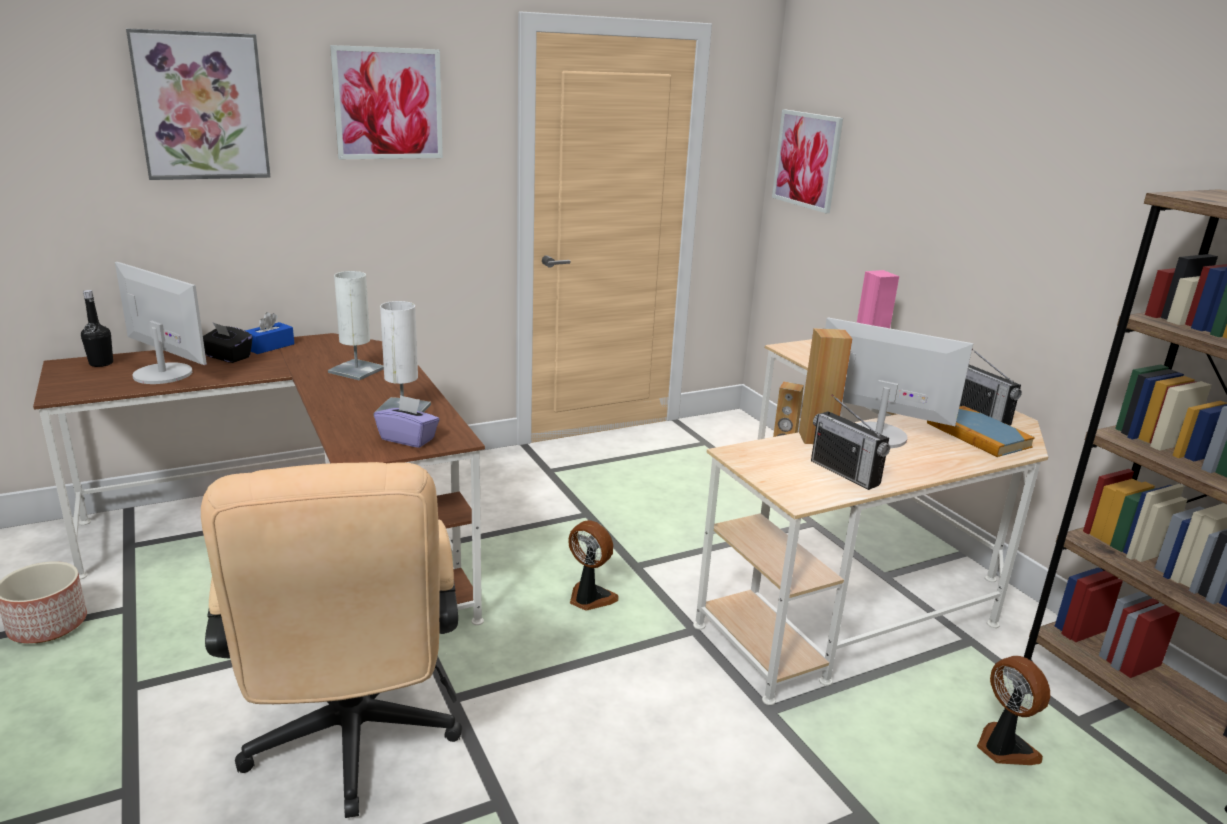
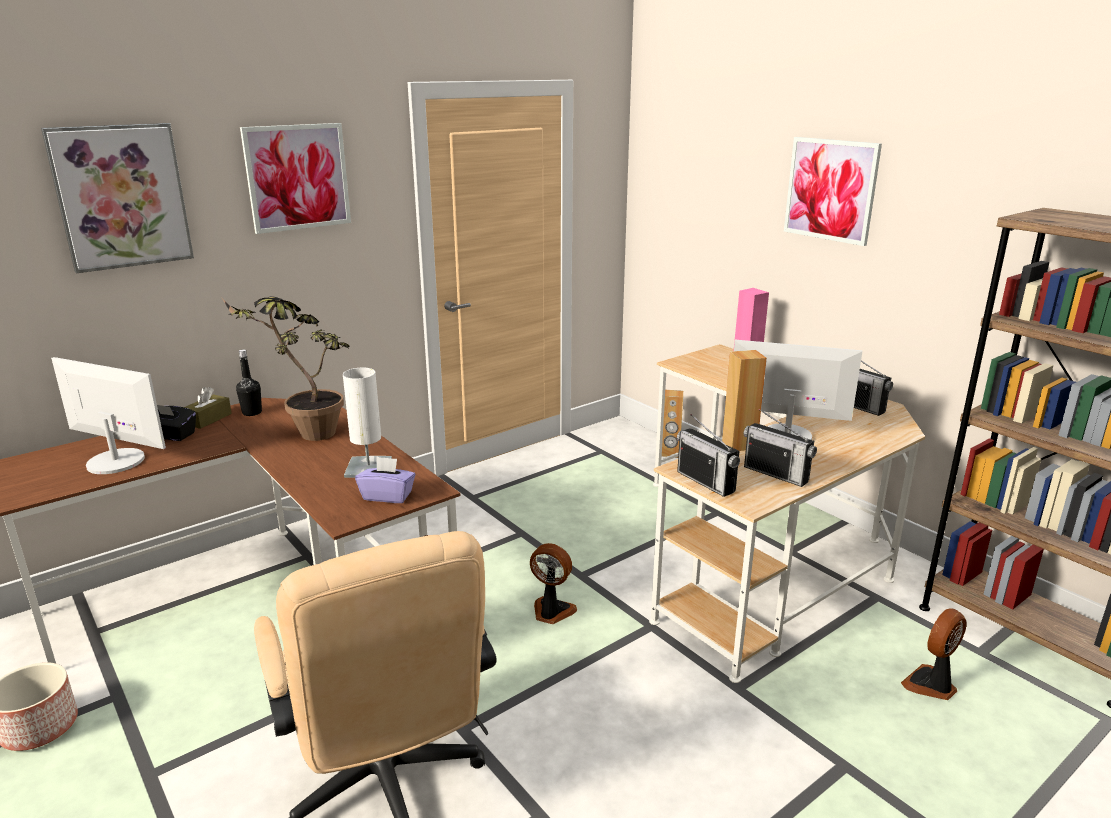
camera: 10 degrees left, 0 degrees up
black bottle [81,290,113,367] -> black bottle moved to [236,350,262,416]
blue tissue box [245,312,294,354] -> brown tissue box [184,387,232,429]
white table lamp [328,271,384,380] -> potted plant [223,296,350,441]
picture [772,109,843,213] -> picture moved to [784,137,882,246]
book [927,406,1035,457] -> none
fan [977,656,1050,765] -> fan turned 90 degrees counterclockwise [901,608,967,700]
none -> radio [677,414,740,497]

